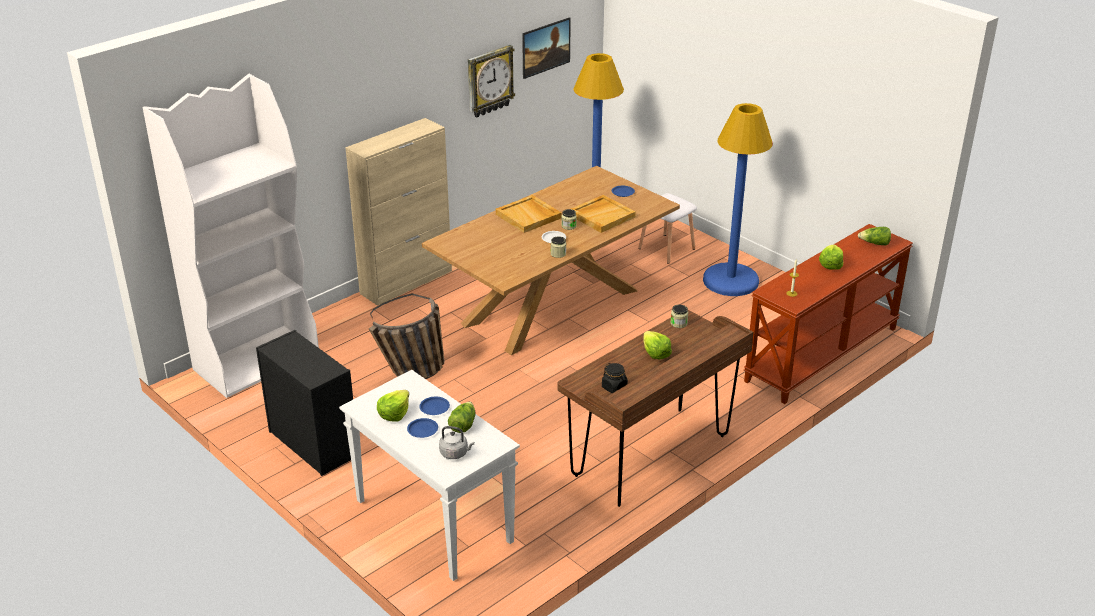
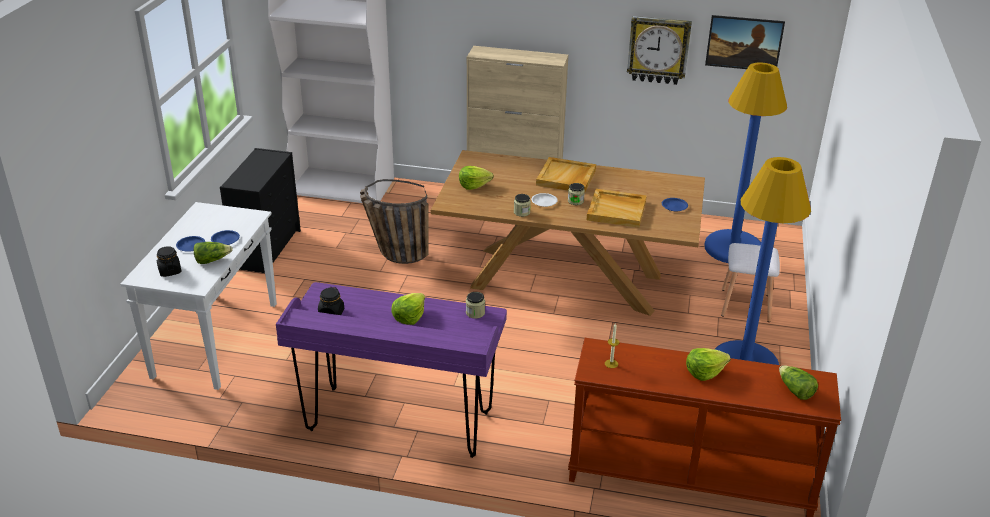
camera: 55 degrees right, 0 degrees up
lettuce [377,390,409,422] -> lettuce moved to [459,166,494,190]
grey kettle [439,426,474,459] -> black jar [157,246,181,277]
brown desk [558,310,754,507] -> purple desk [276,282,507,458]

